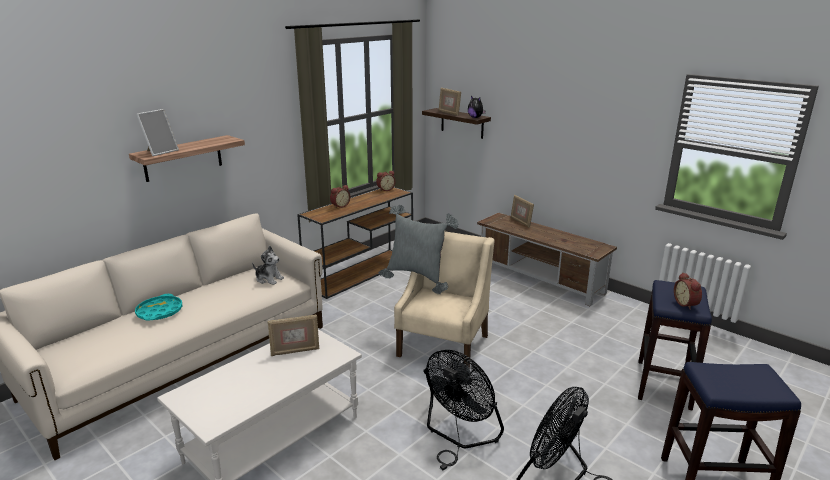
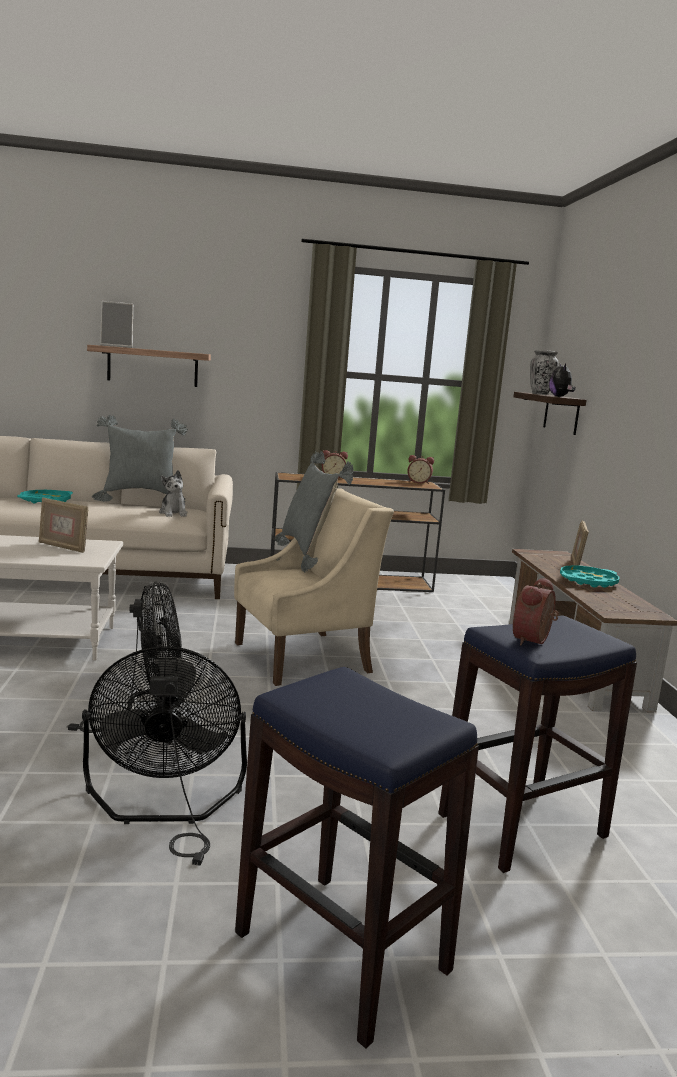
camera: 40 degrees right, 10 degrees down
picture frame [438,88,461,116] -> vase [530,350,559,395]
none -> grey pillow [91,415,188,502]
none -> turquoise tray [560,565,620,588]

